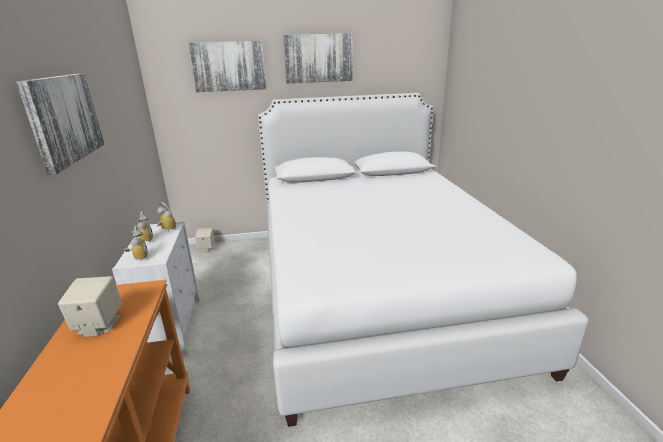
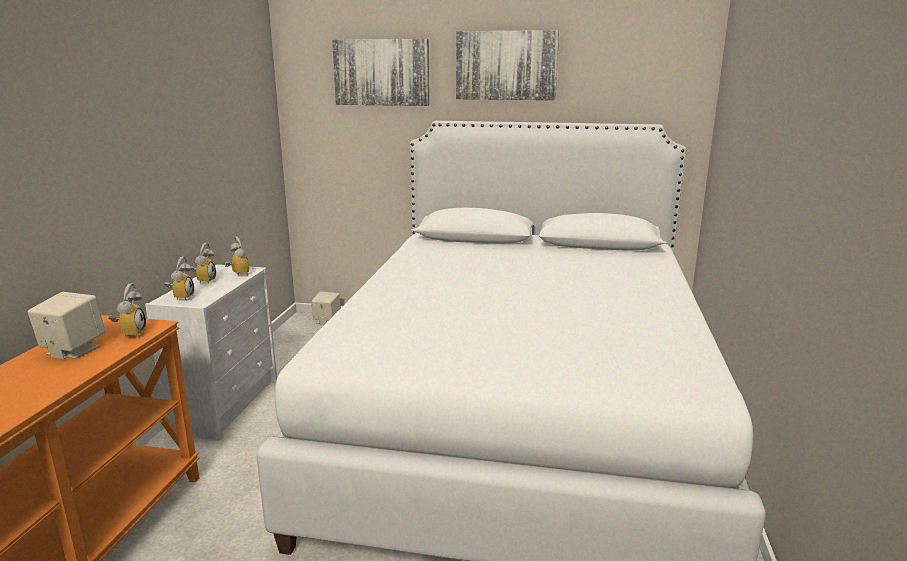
camera: 20 degrees right, 5 degrees down
picture [16,73,104,175] -> none
none -> alarm clock [109,283,146,337]

